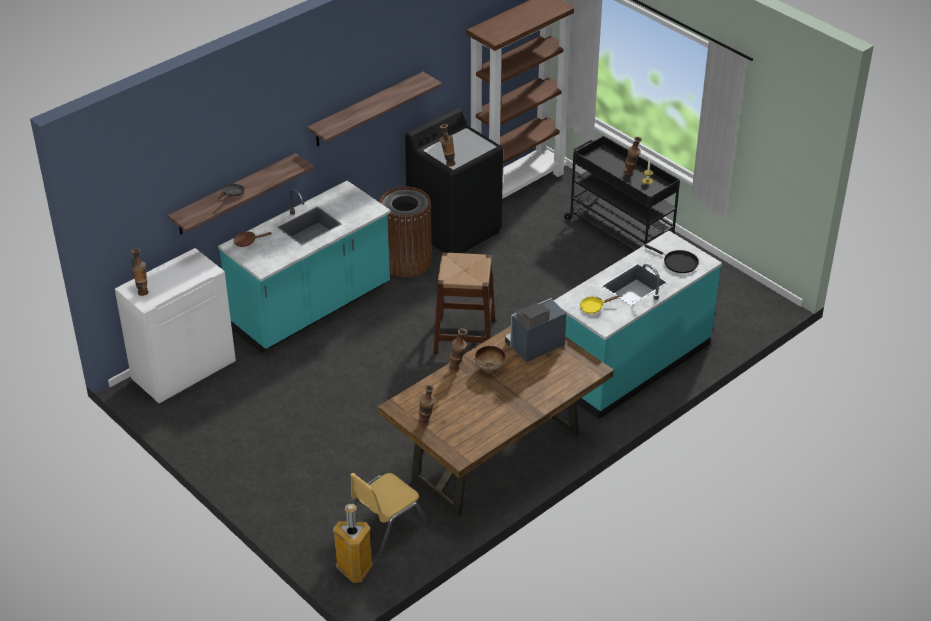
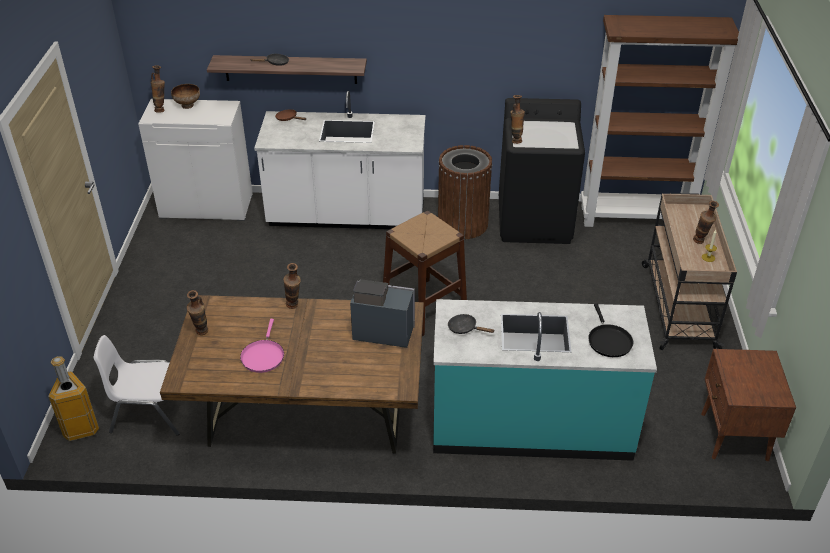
camera: 45 degrees right, 0 degrees up
turquoise counter [218,181,391,353] -> white counter [254,91,425,229]
shelf [307,72,442,146] -> none
yellow chair [350,473,429,558] -> white chair [94,335,180,436]
bowl [475,346,506,374] -> bowl moved to [171,84,200,109]
black cart [564,135,680,251] -> beige cart [642,193,737,350]
yellow frying pan [580,295,619,314] -> black frying pan [448,314,495,334]
none -> pink frying pan [240,319,284,373]
none -> brown nightstand [701,349,796,461]

